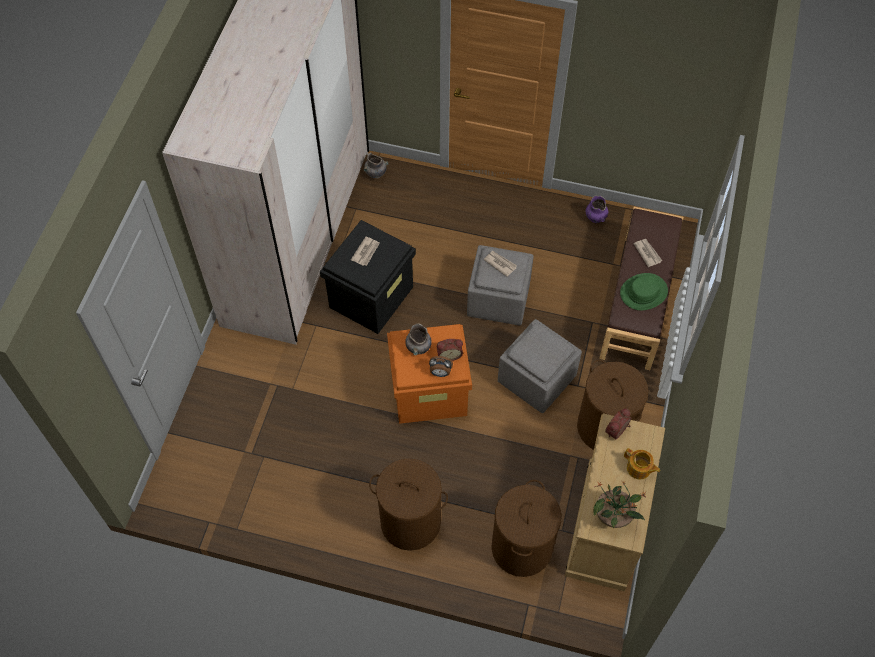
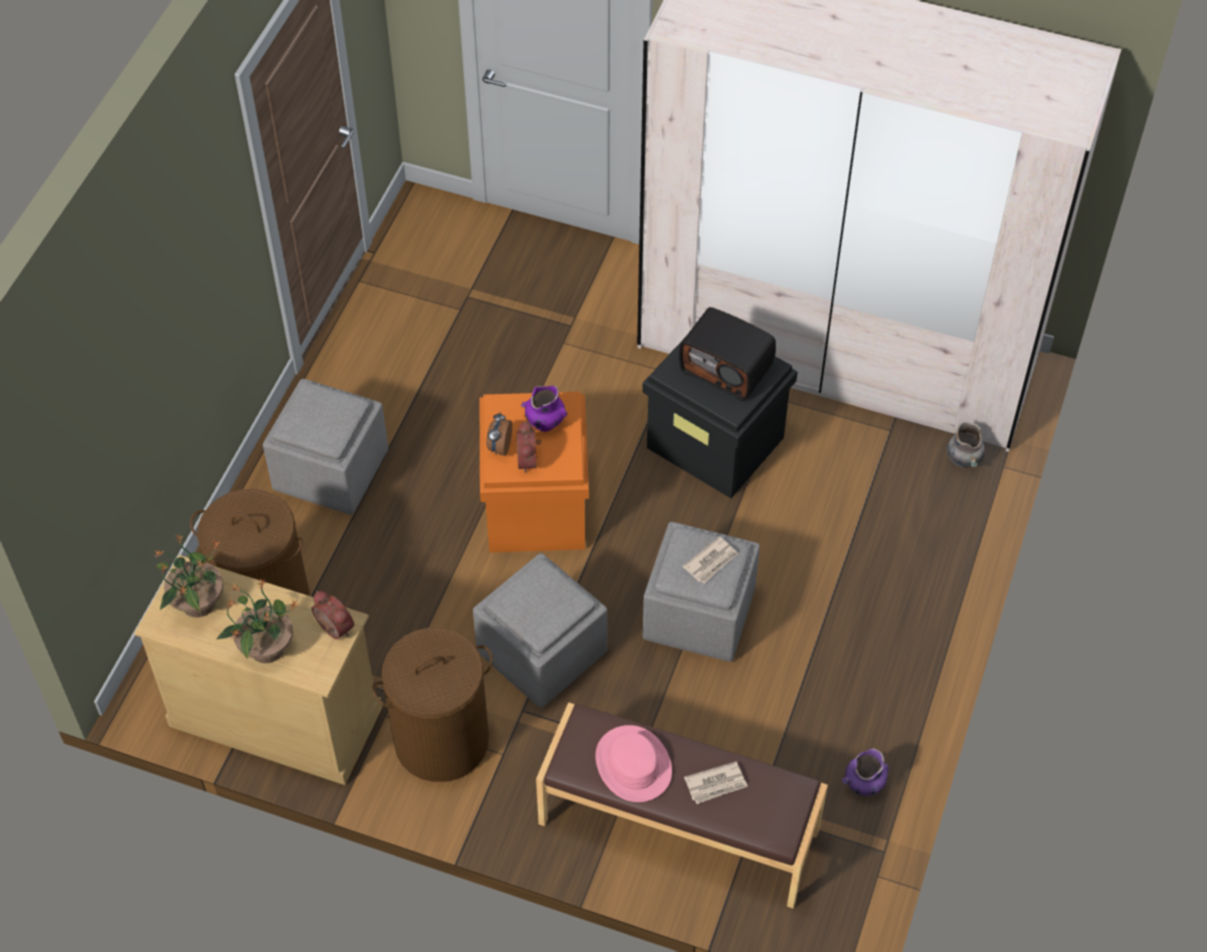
camera: 95 degrees right, 5 degrees down
newspaper [351,237,380,266] -> radio [679,307,776,401]
brown laundry basket [369,458,448,551] -> grey ottoman [263,379,388,515]
grey vase [405,323,432,355] -> purple vase [521,386,567,432]
green hat [620,273,668,310] -> pink hat [595,725,672,802]
teapot [624,448,660,480] -> potted plant [217,579,298,663]

